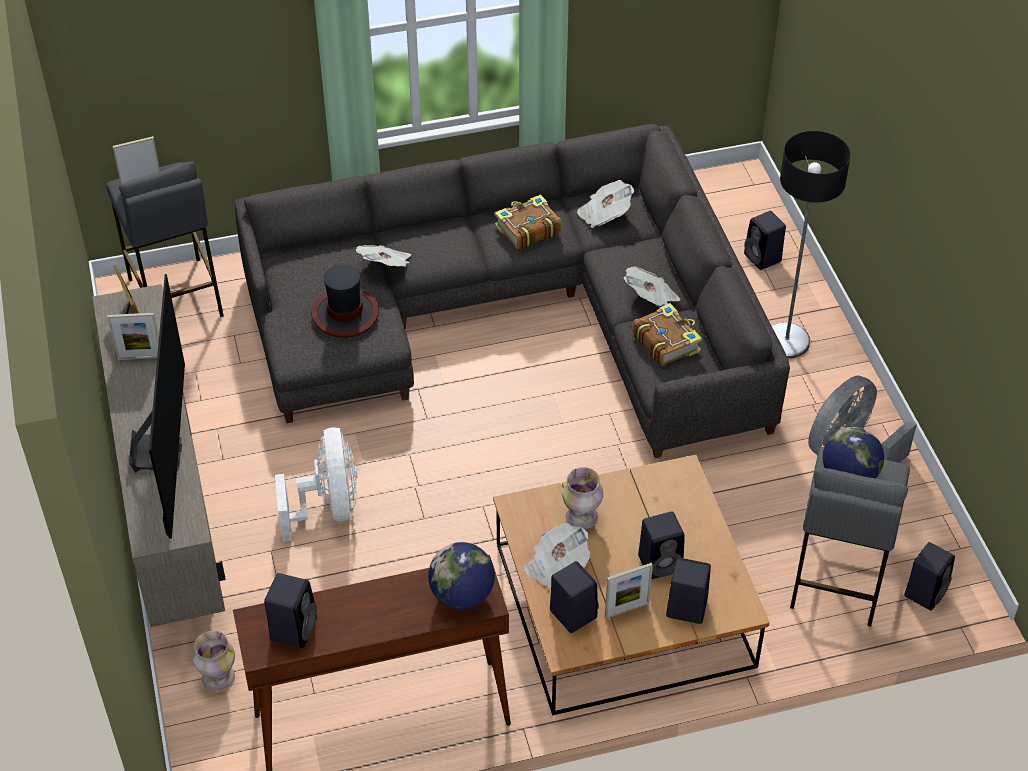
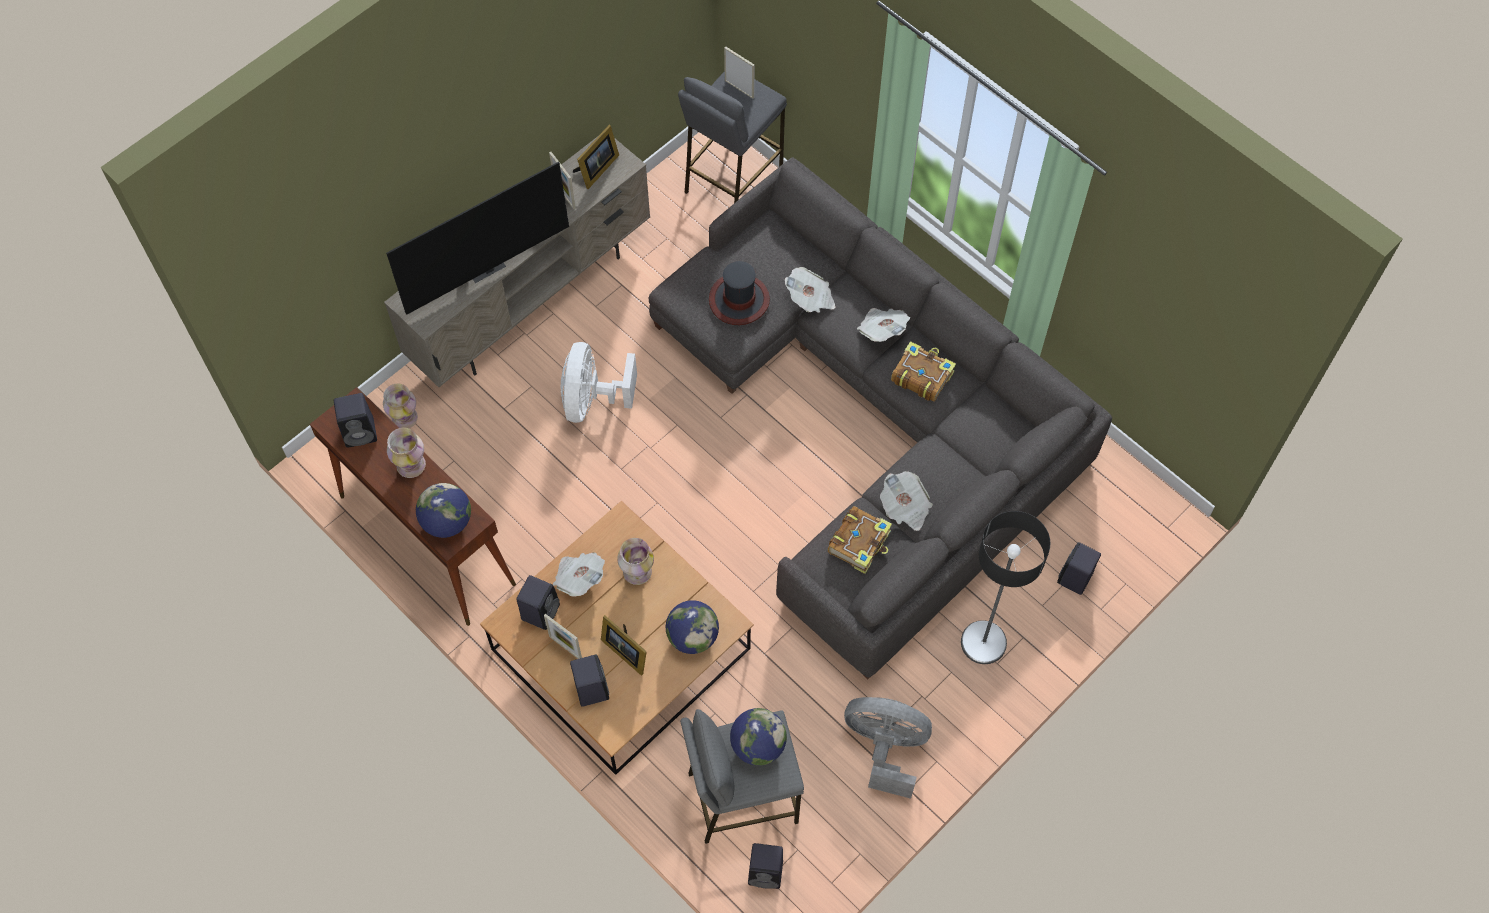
camera: 60 degrees right, 15 degrees up
white fan [275,428,357,542] -> white fan turned 135 degrees clockwise [561,342,637,423]
newspaper [577,180,634,228] -> newspaper moved to [857,308,910,342]
black speaker [638,512,685,579] -> picture frame [601,615,647,676]
none -> vase [387,428,426,478]
none -> globe [666,600,719,654]

